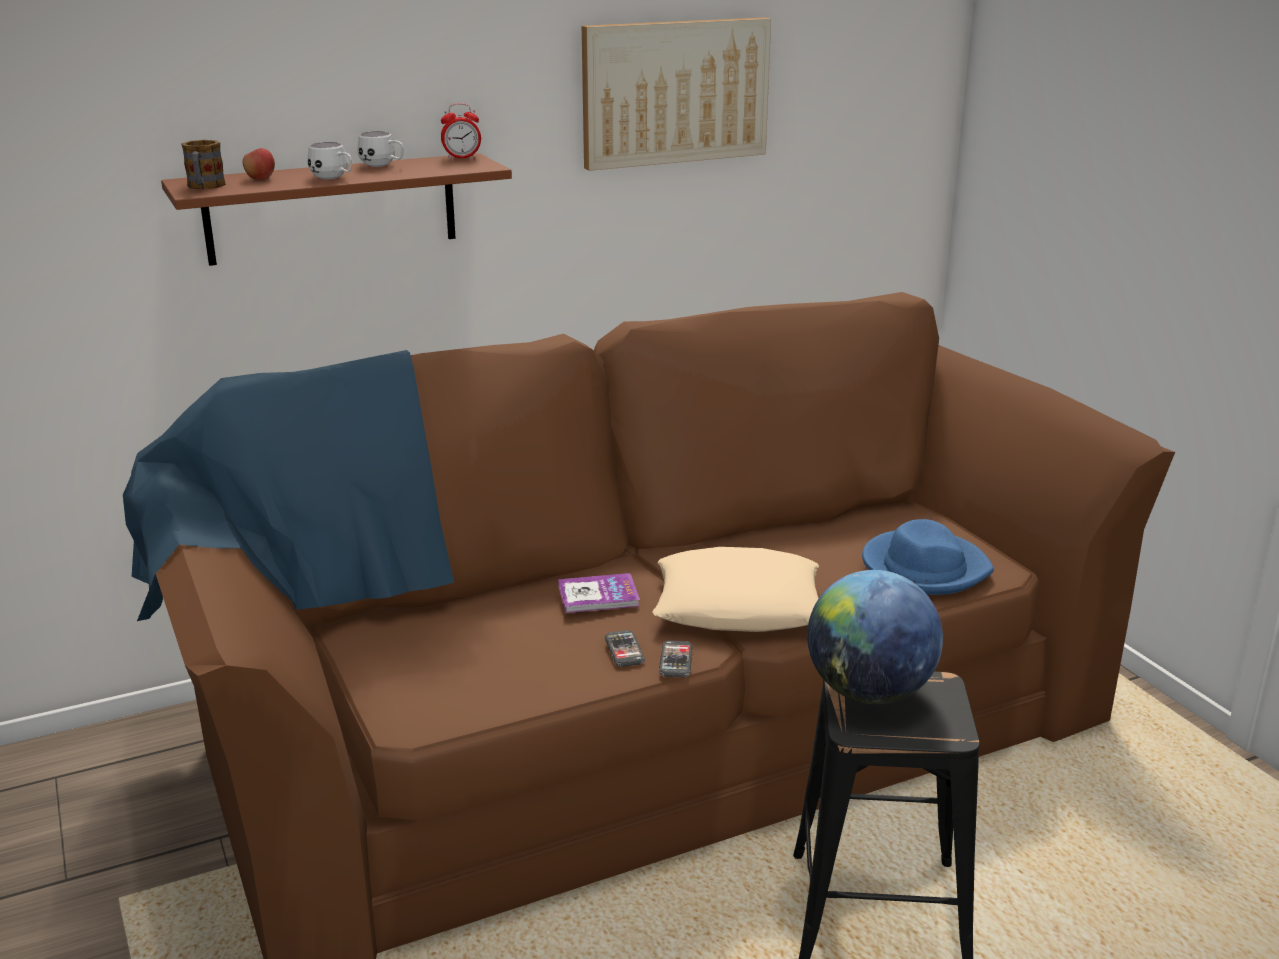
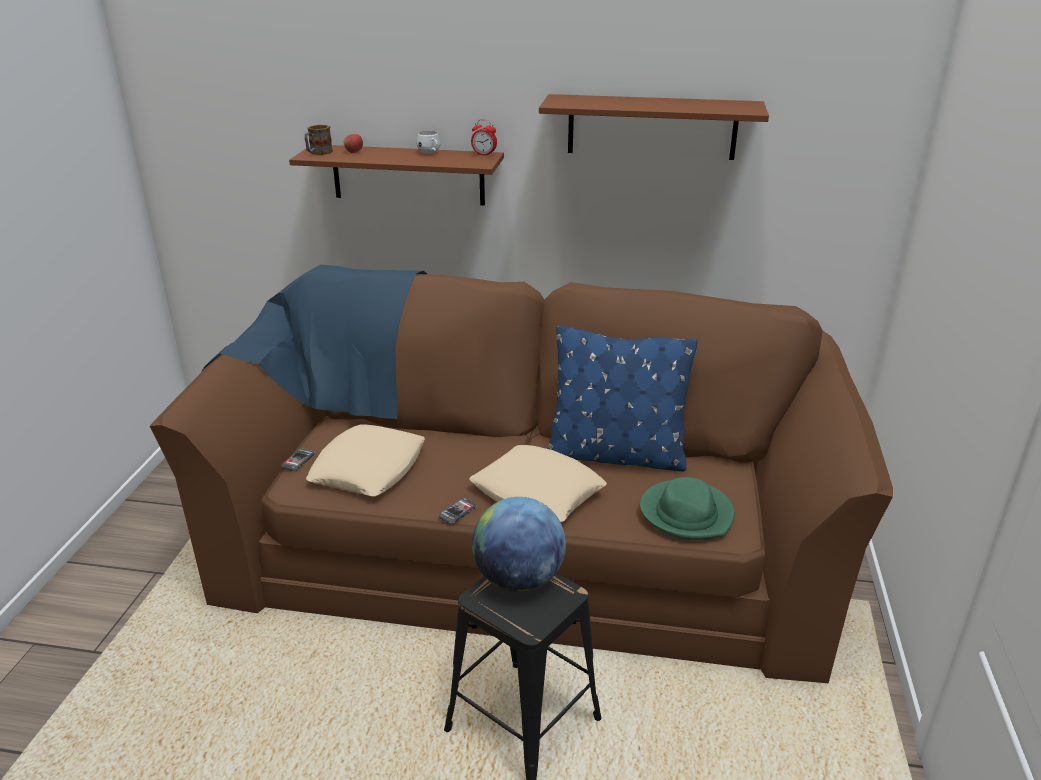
camera: 35 degrees right, 5 degrees up
white mug [308,142,352,179] -> none
book [558,573,640,613] -> none
picture [582,17,771,171] -> brown shelf [539,94,769,160]
phone [605,630,645,667] -> phone moved to [281,448,315,471]
blue hat [862,519,994,595] -> green hat [640,477,735,540]
none -> beige pillow [306,424,425,496]
none -> blue pillow [548,325,698,472]

